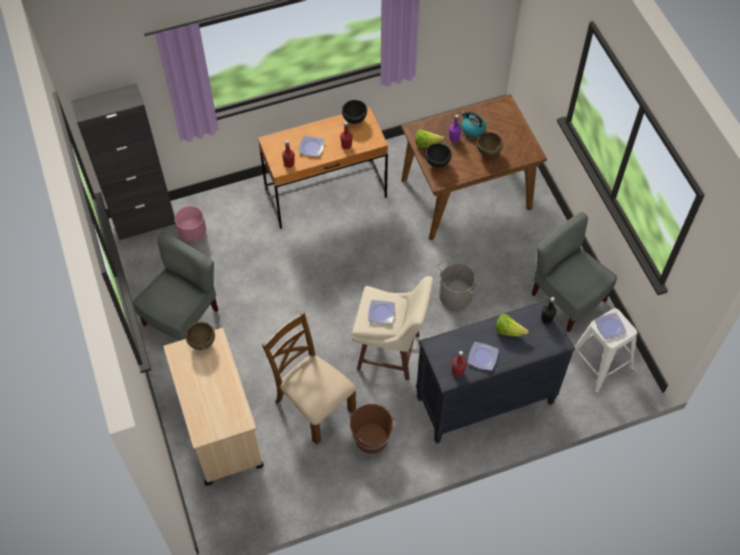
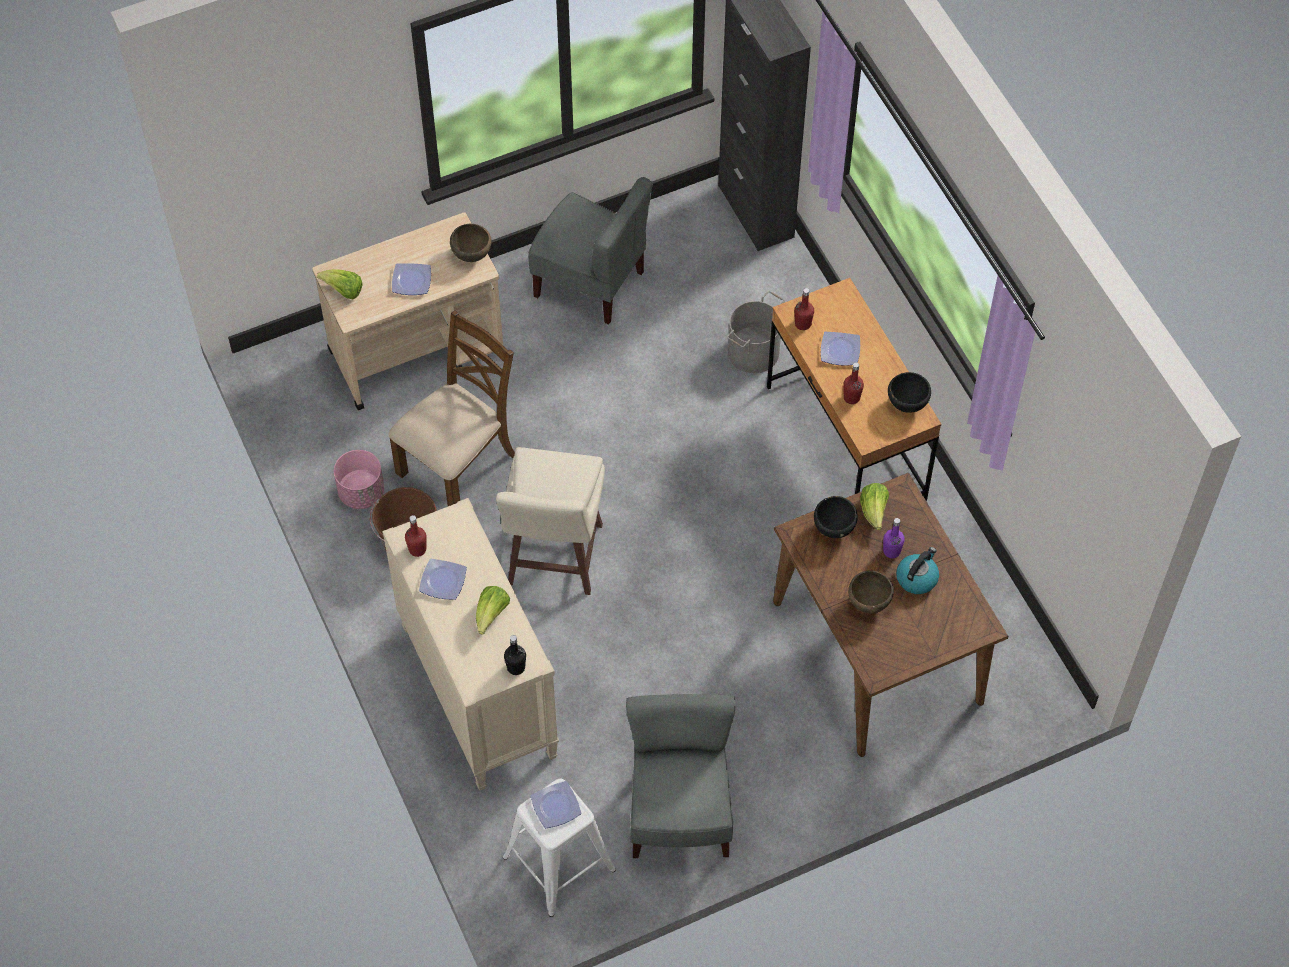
camera: 85 degrees right, 0 degrees up
pink planter [175,206,206,242] -> pink planter moved to [334,450,384,509]
plate [368,300,395,324] -> plate moved to [392,263,431,295]
black dresser [416,299,575,444] -> beige dresser [382,498,559,790]
grey bucket [436,258,480,310] -> grey bucket moved to [727,291,785,373]
grey chair [532,212,617,333] -> grey chair turned 45 degrees counterclockwise [626,694,736,858]
none -> lettuce [317,269,363,299]

